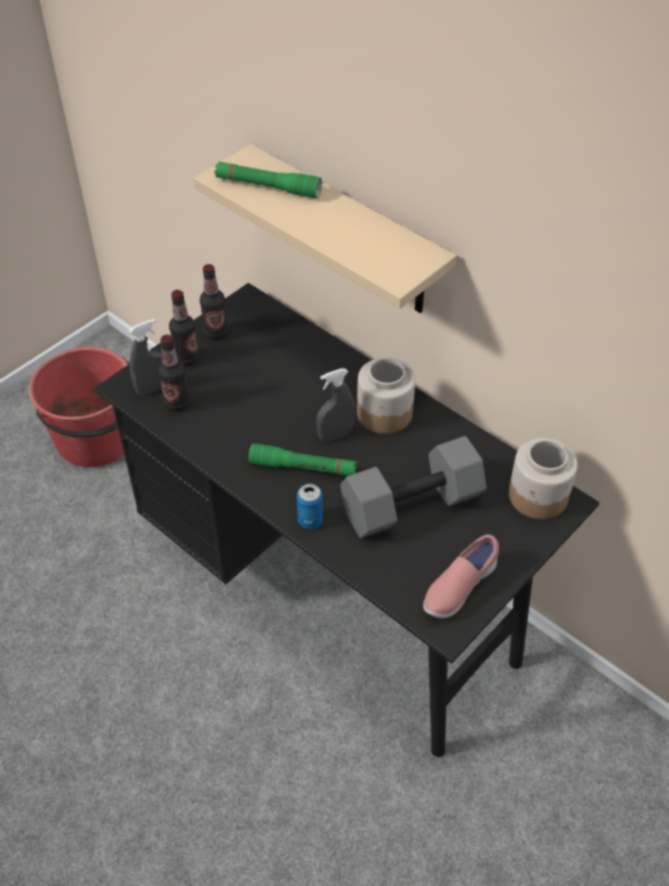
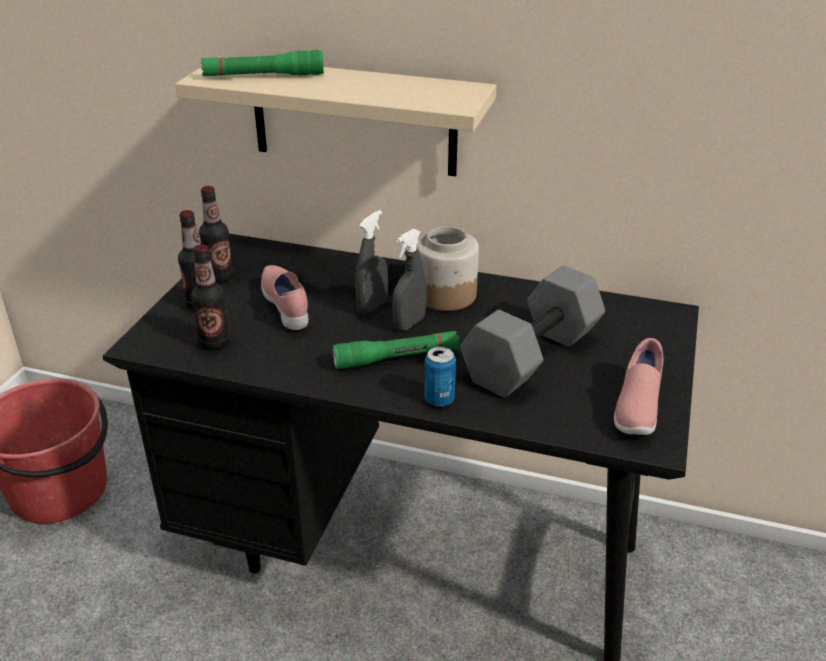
camera: 25 degrees left, 15 degrees down
grey spray bottle [129,319,162,395] -> grey spray bottle moved to [355,210,388,315]
jar [509,438,578,519] -> none
none -> pink shoe [261,265,309,330]

